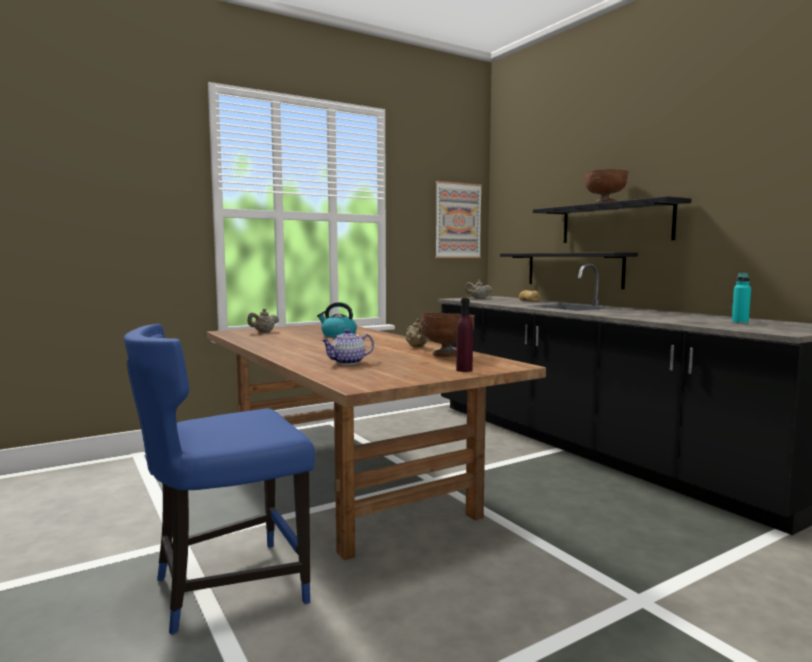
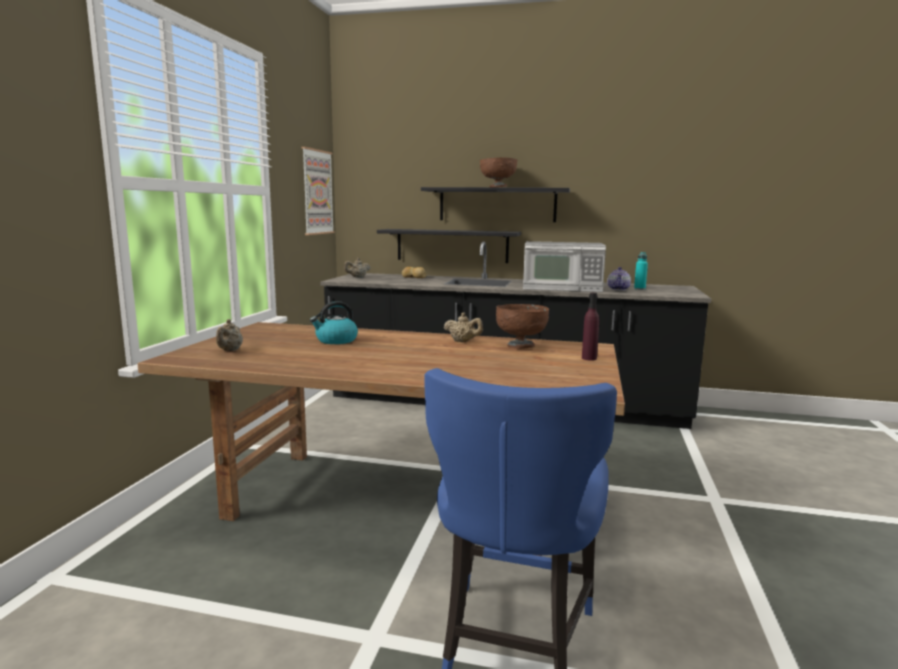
camera: 45 degrees left, 5 degrees up
teapot [321,329,374,365] -> teapot moved to [607,267,631,290]
none -> microwave [523,241,606,292]

